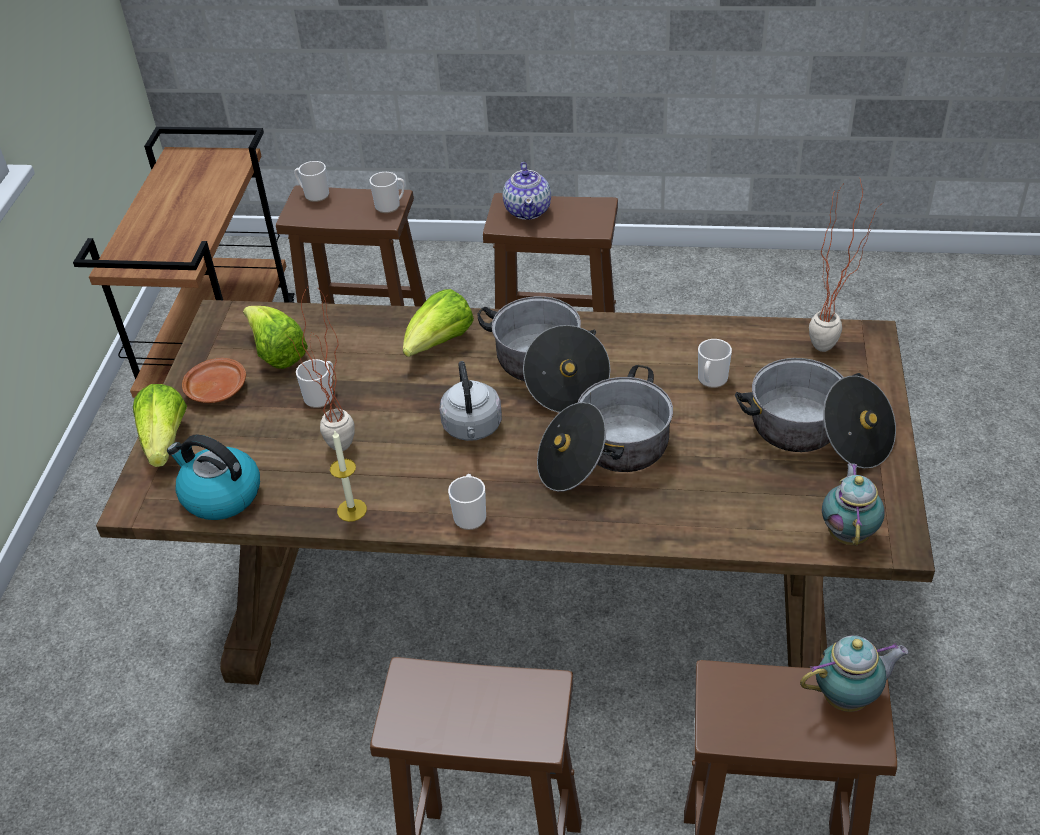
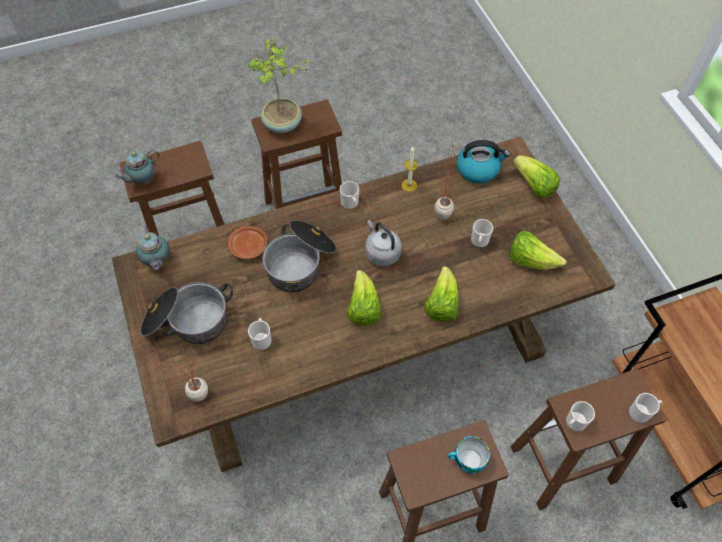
camera: 150 degrees right, 15 degrees up
brown plate [182,358,246,403] -> brown plate moved to [228,226,268,259]
cooking pot [478,296,611,413] -> lettuce [347,270,381,326]
teapot [503,162,551,220] -> cup [447,436,490,473]
none -> potted plant [247,38,313,133]

